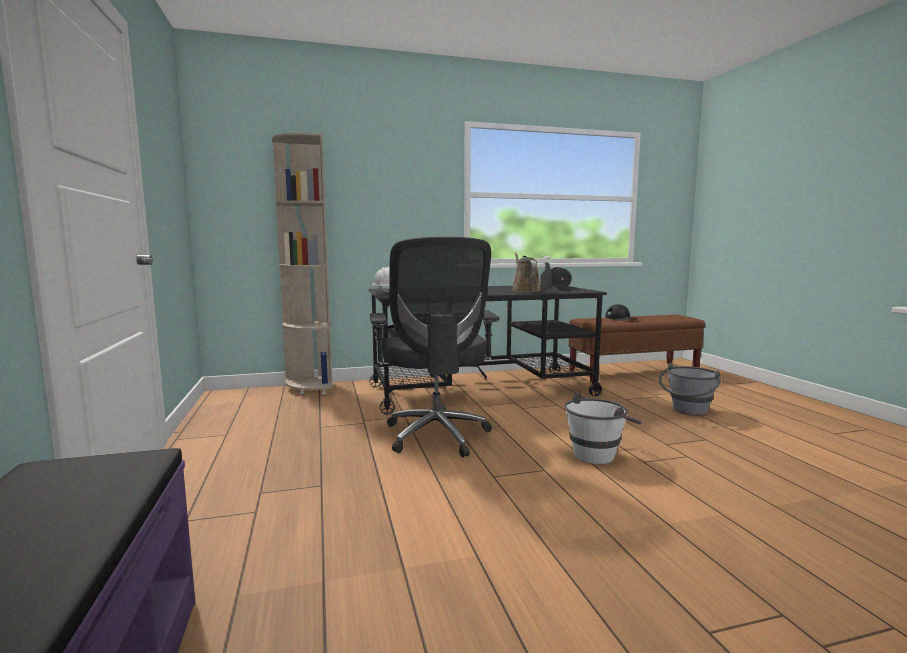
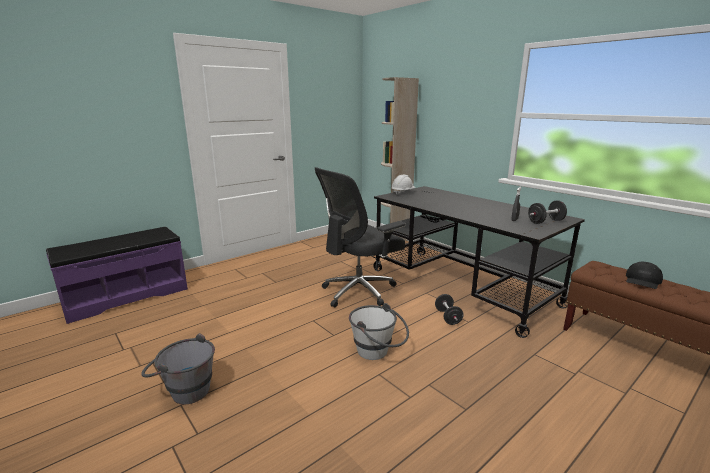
camera: 65 degrees right, 10 degrees up
brown watering can [512,252,541,292] -> none
grey bucket [659,363,721,416] -> grey bucket moved to [141,333,215,405]
none -> black dumbbell [435,294,464,325]

